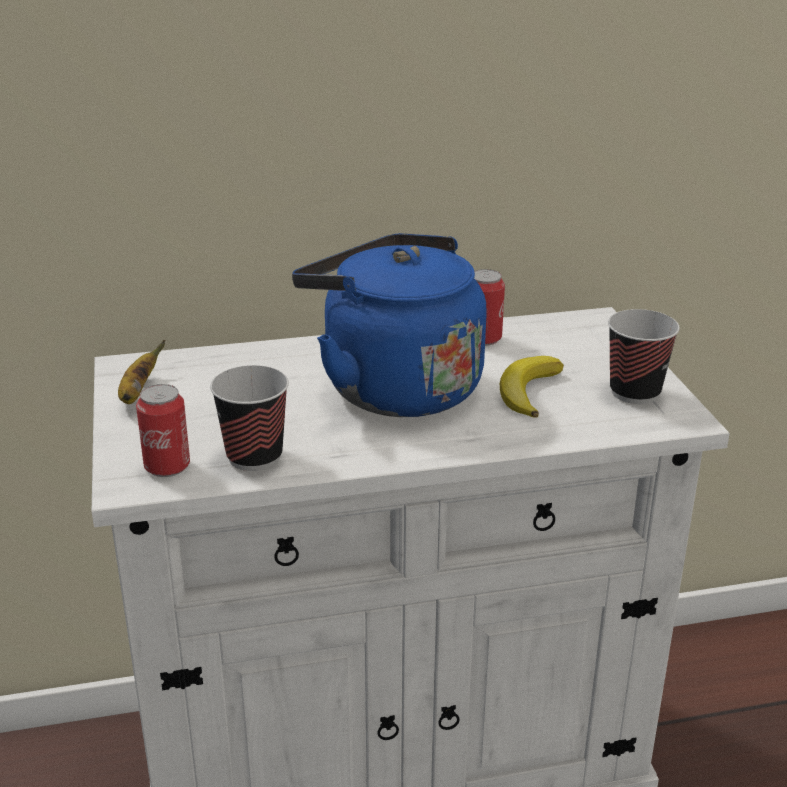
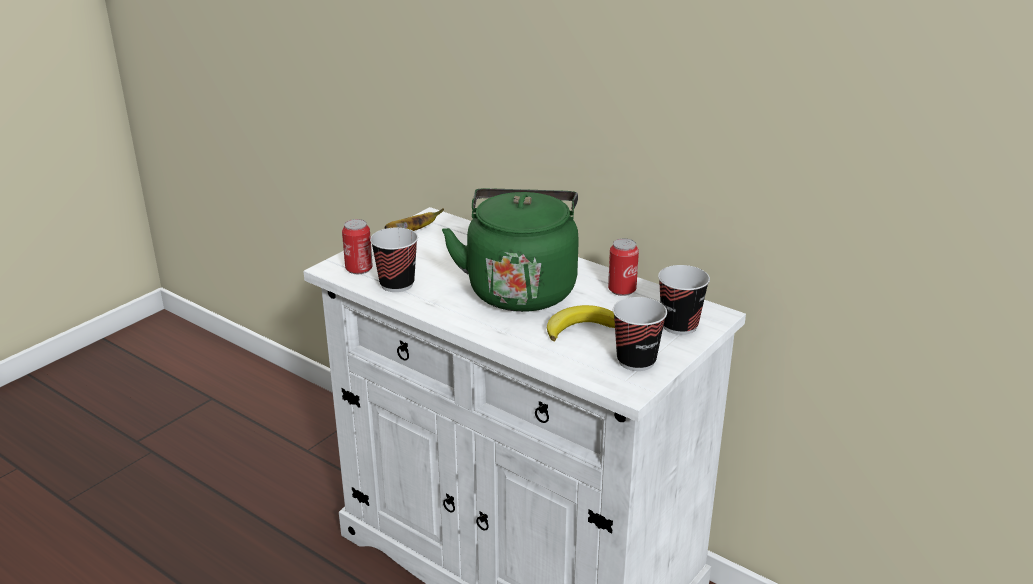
camera: 50 degrees right, 0 degrees up
blue kettle [292,233,487,417] -> green kettle [442,188,579,312]
none -> cup [658,265,710,335]

